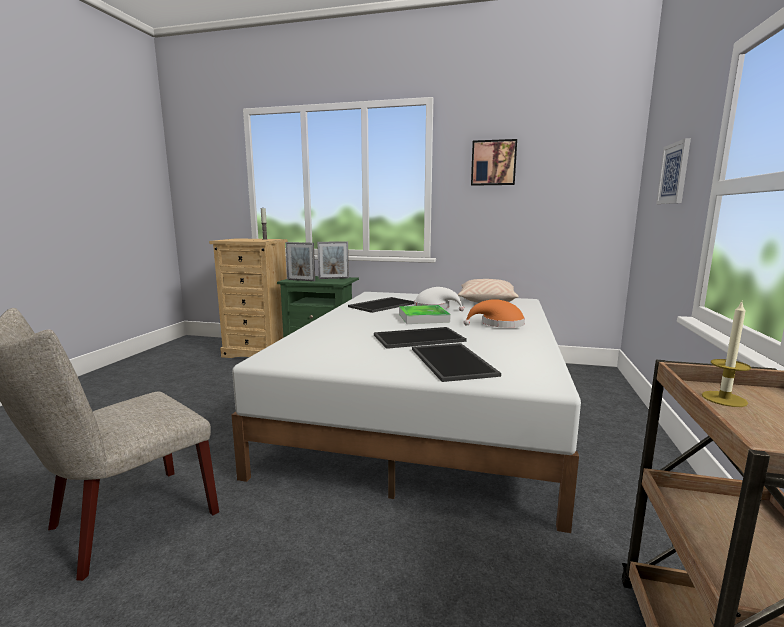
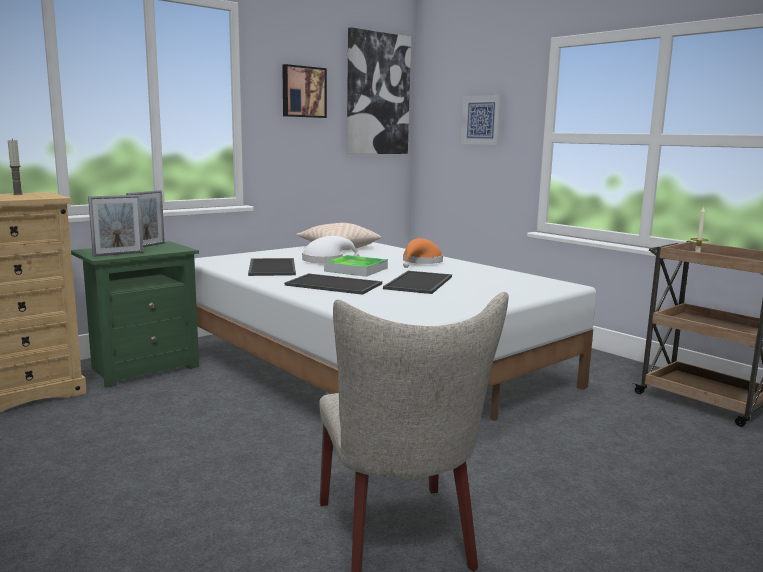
camera: 55 degrees left, 0 degrees up
tray [412,343,501,382] -> tray moved to [285,273,382,295]
none -> picture [347,27,411,154]

